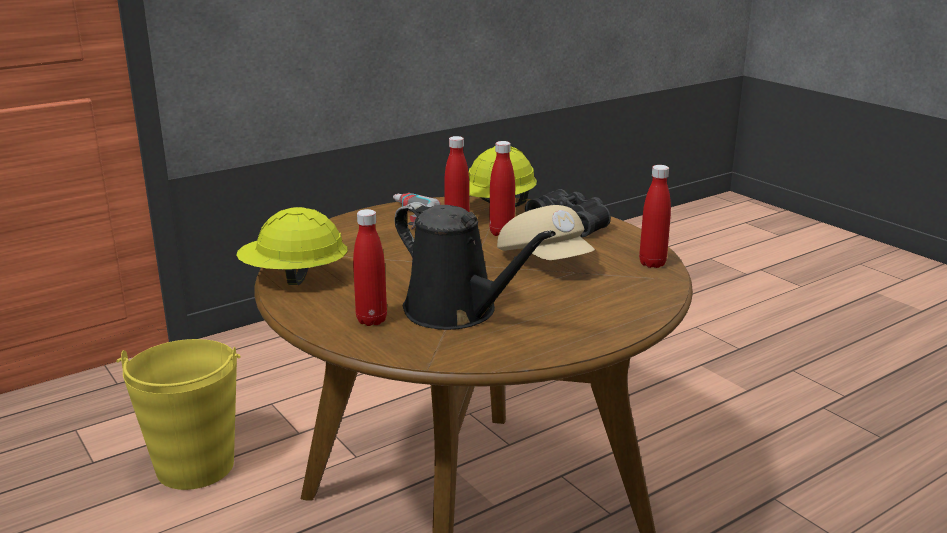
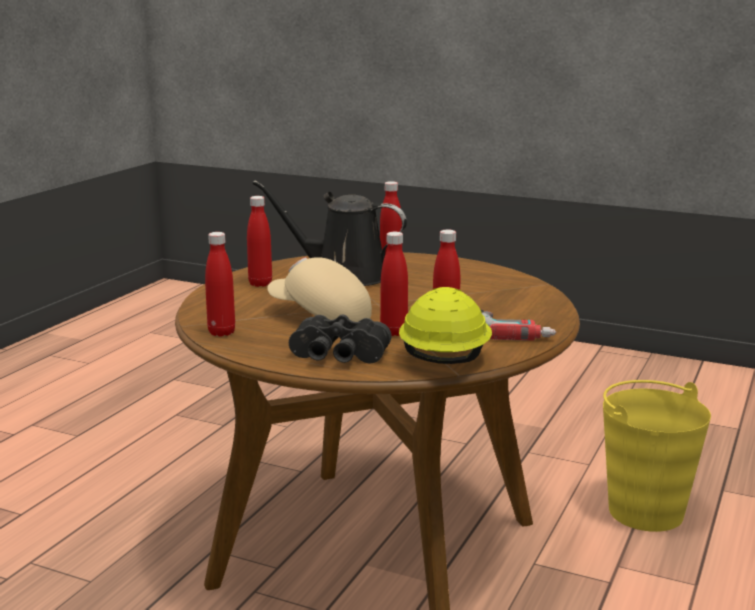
camera: 150 degrees right, 5 degrees down
yellow hard hat [236,207,347,285] -> none
none -> red bottle [247,196,272,287]

